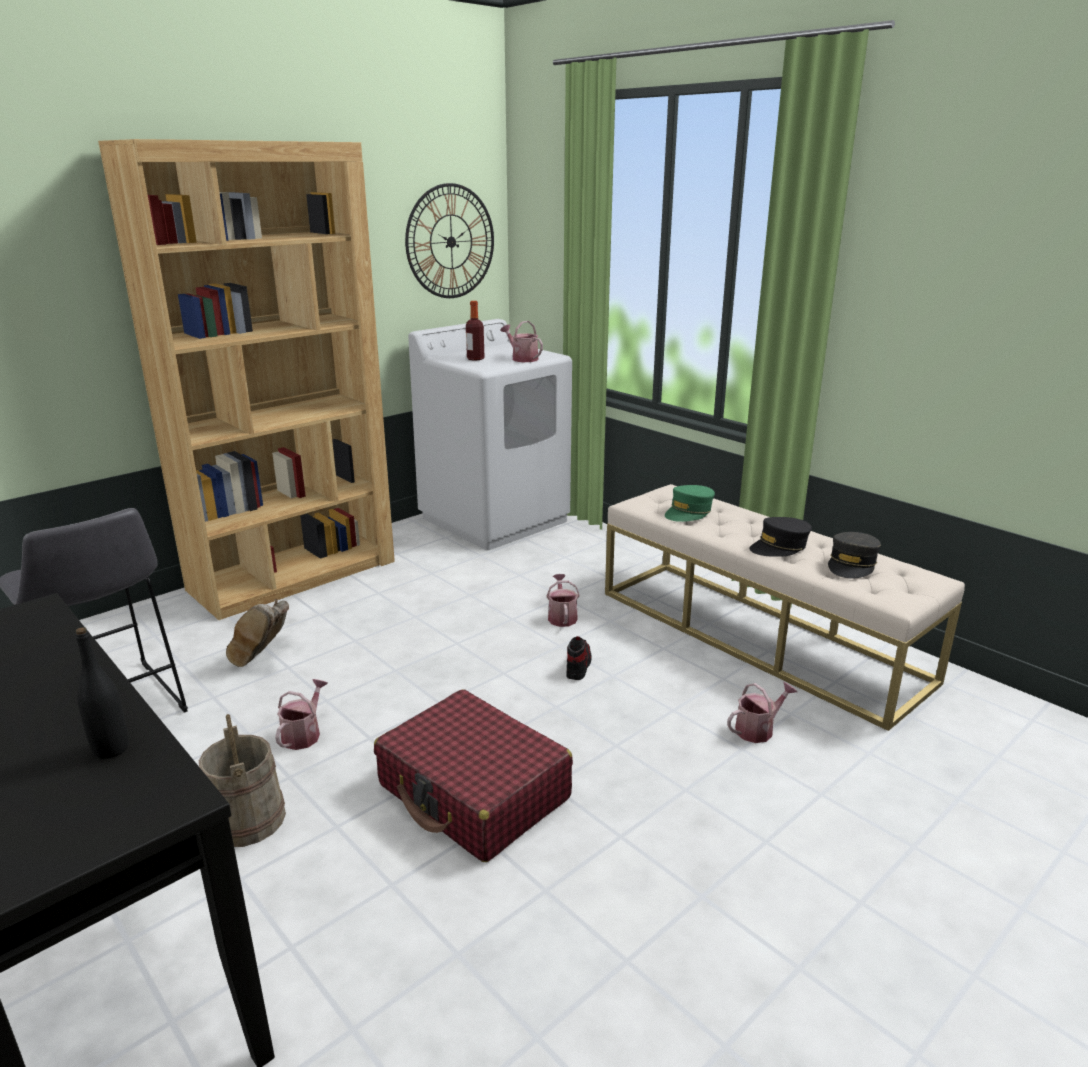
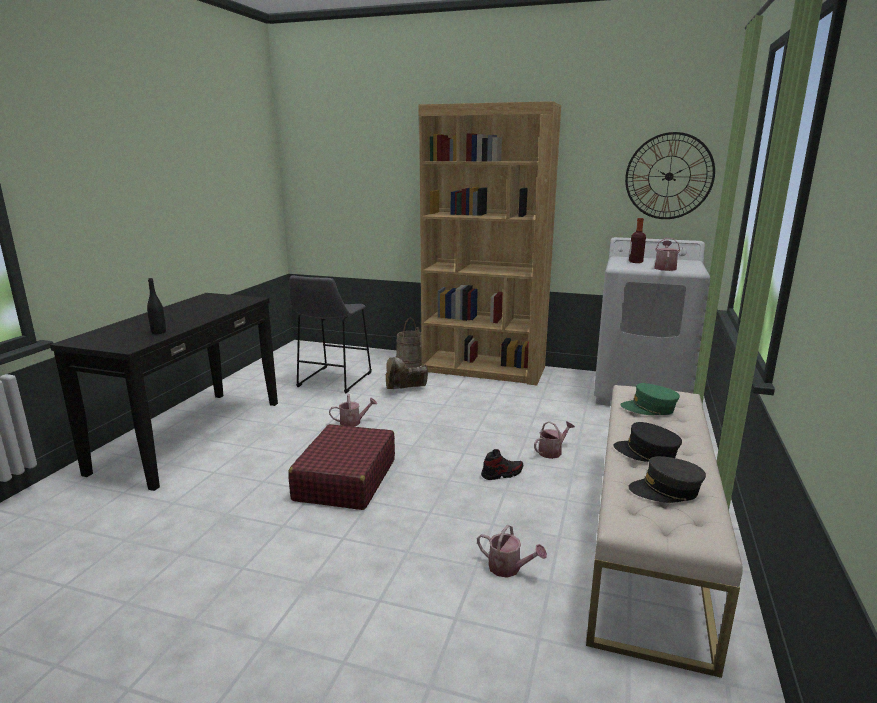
camera: 60 degrees right, 5 degrees down
beige bucket [199,714,286,847] -> beige bucket moved to [396,318,422,368]

